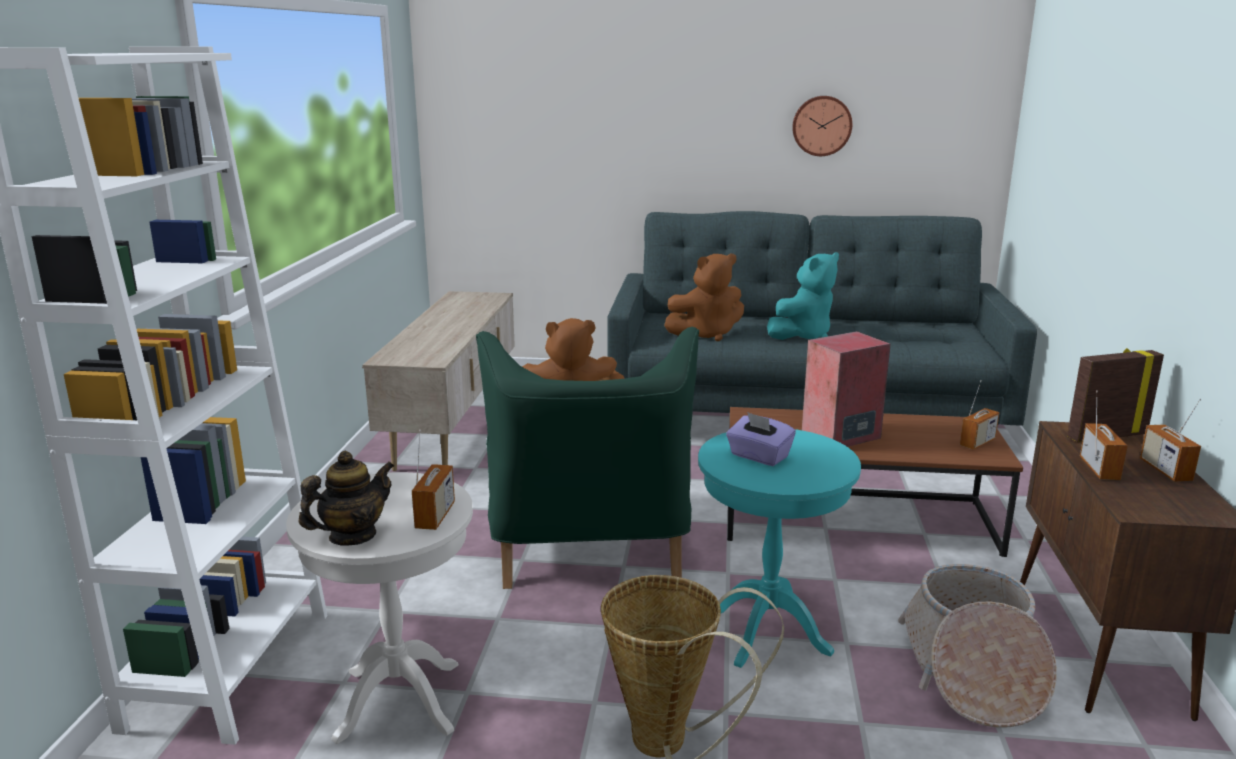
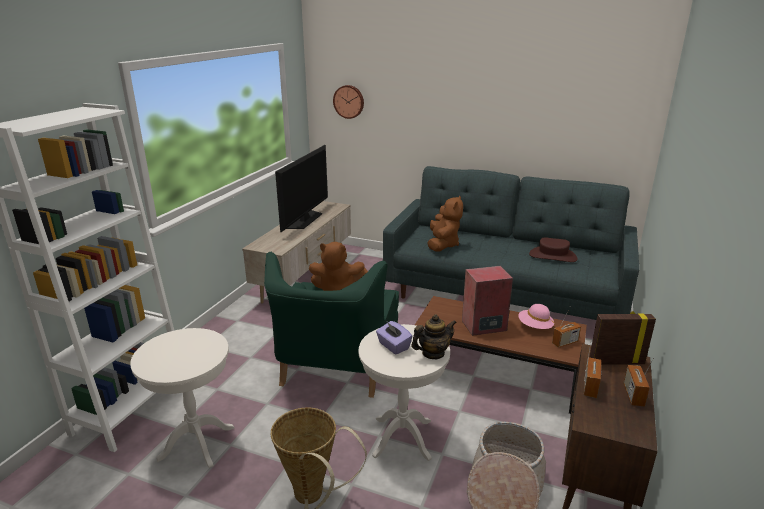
camera: 15 degrees right, 5 degrees up
teapot [299,451,394,545] -> teapot moved to [411,314,457,359]
radio [412,429,455,530] -> none
brown plush toy [664,254,744,341] -> brown plush toy turned 75 degrees counterclockwise [427,196,463,252]
turquoise side table [698,429,861,668] -> white side table [359,324,450,461]
turquoise plush toy [767,252,839,340] -> none
wall clock [792,96,852,156] -> wall clock moved to [333,85,364,119]
none -> television [275,145,328,232]
none -> pink hat [518,304,554,330]
none -> brown hat [529,237,577,262]

